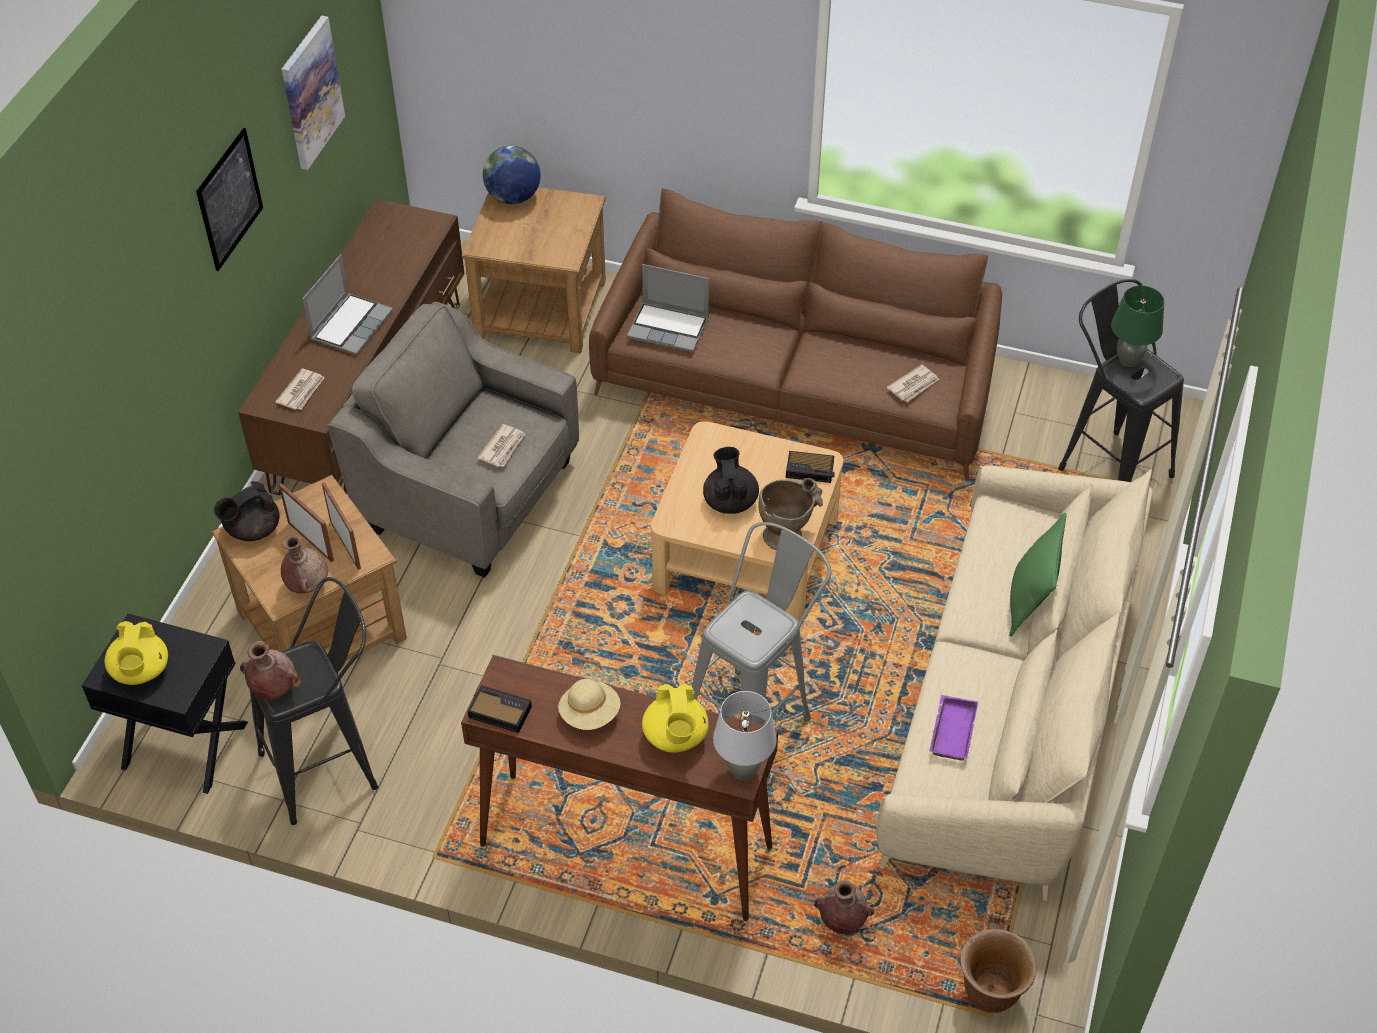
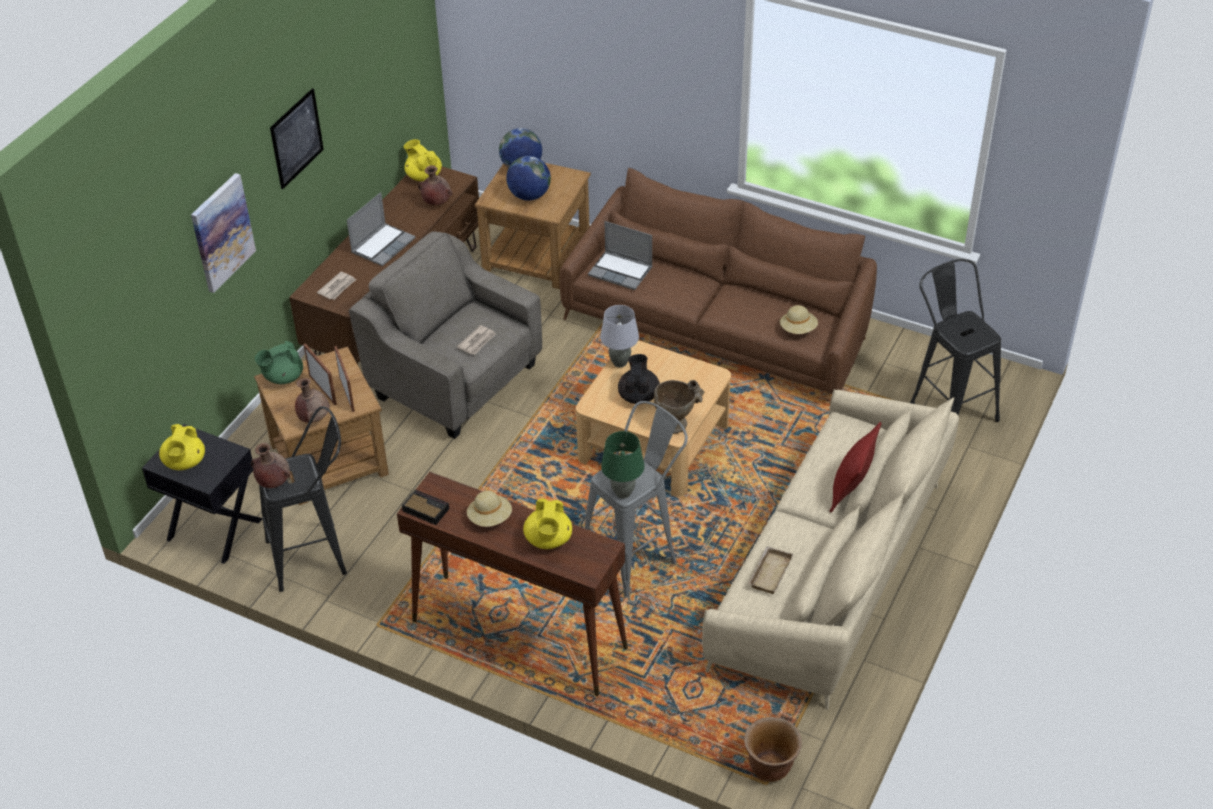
camera: 10 degrees right, 5 degrees down
black teapot [214,481,279,541] -> green teapot [255,341,303,384]
picture [282,16,345,170] -> picture moved to [191,173,256,293]
grey table lamp [713,691,777,780] -> grey table lamp moved to [600,305,639,367]
alarm clock [786,451,835,483] -> none
brown vase [814,880,874,934] -> brown vase moved to [418,165,453,205]
newspaper [887,364,939,402] -> beige hat [780,305,818,334]
purple tray [929,695,978,761] -> beige tray [748,546,793,594]
green pillow [1009,513,1067,637] -> red pillow [830,422,881,512]
green table lamp [1111,285,1164,367] -> green table lamp moved to [601,431,645,499]
none -> yellow teapot [404,139,442,181]
none -> globe [506,156,551,201]

